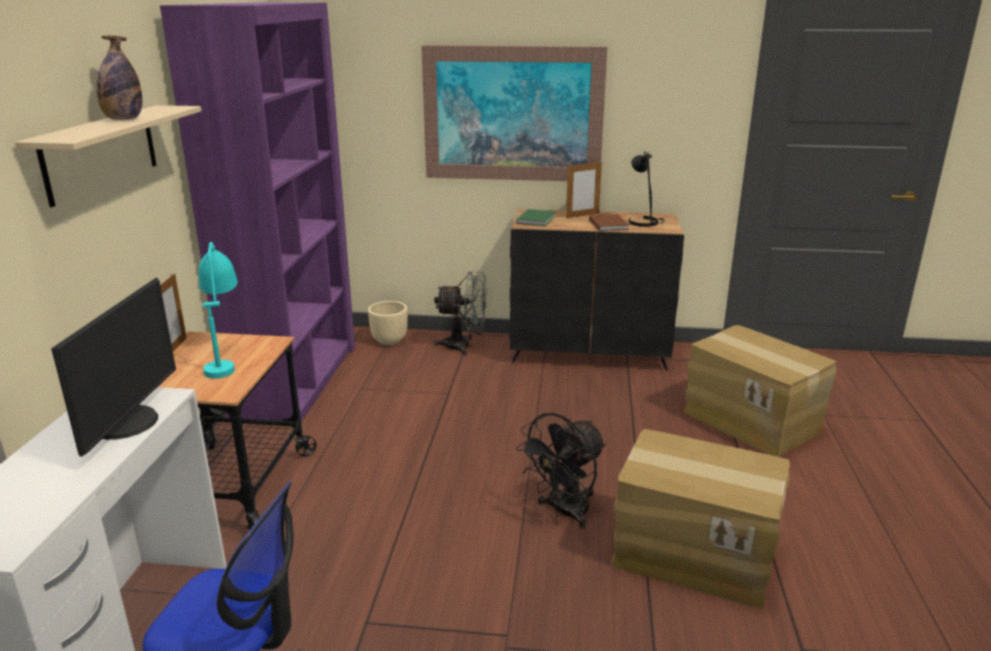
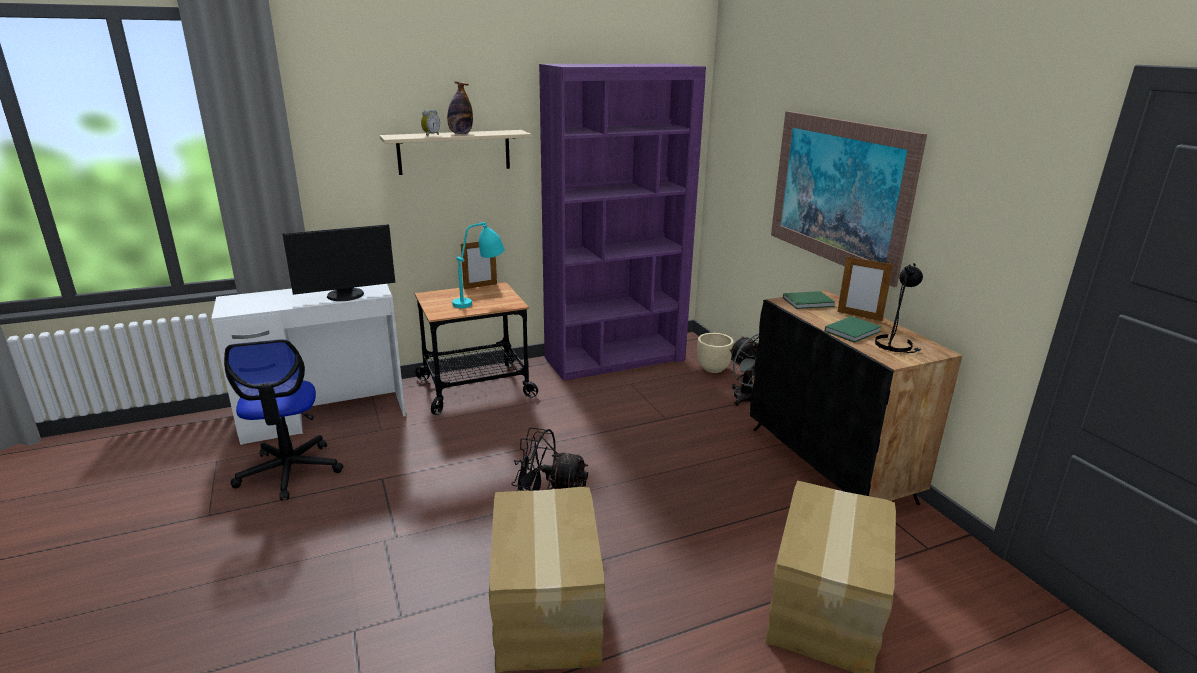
camera: 60 degrees right, 0 degrees up
brown book [589,214,629,231] -> green book [825,316,882,343]
none -> alarm clock [421,109,440,137]

